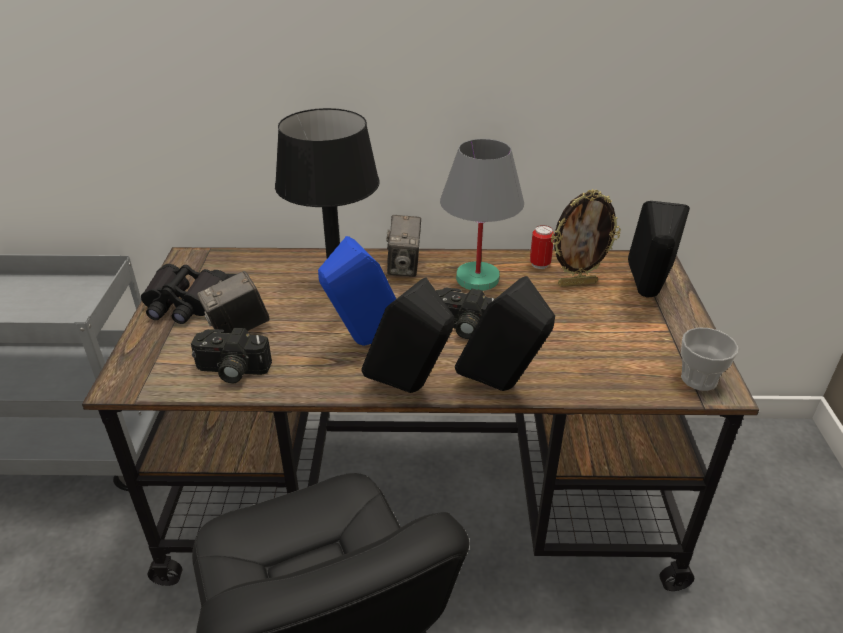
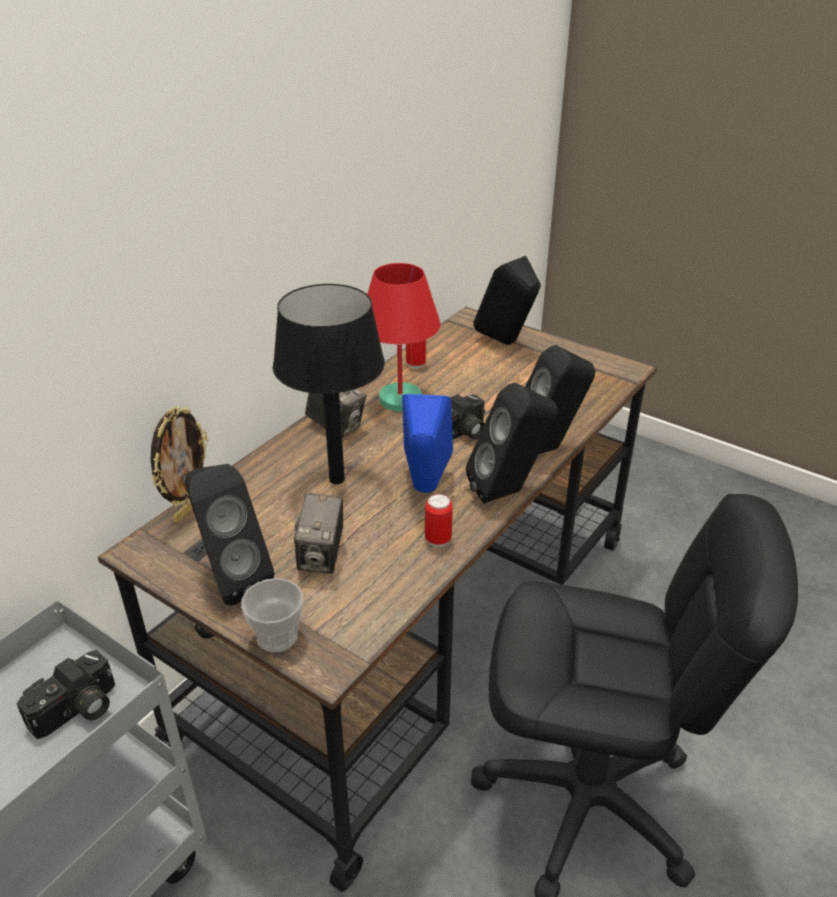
camera: 55 degrees left, 0 degrees up
black binoculars [141,264,229,324] -> black speaker [185,464,274,605]
camera [191,328,272,384] -> camera moved to [17,650,115,739]
grey table lamp [440,139,524,291] -> red table lamp [367,263,441,412]
picture frame [551,189,621,287] -> picture frame moved to [150,406,208,523]
cup [681,328,739,391] -> cup moved to [241,578,303,653]
none -> can [425,494,453,547]

